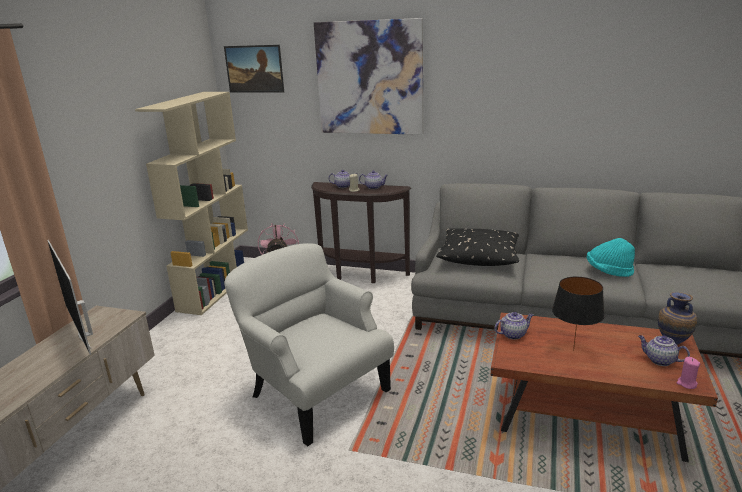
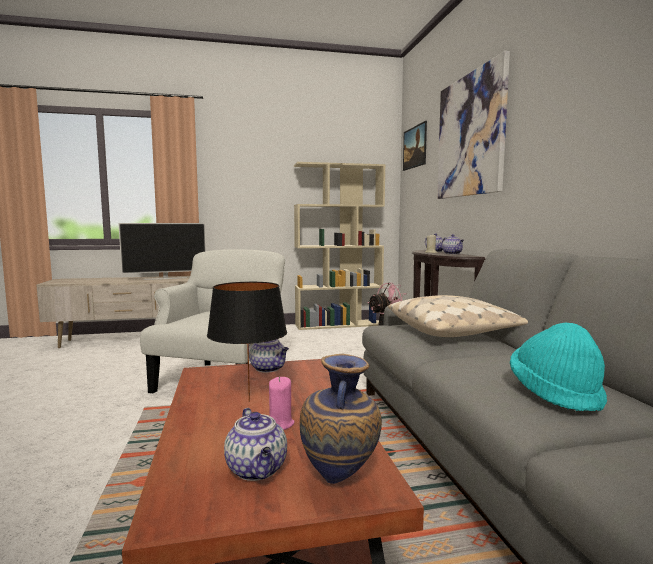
camera: 60 degrees right, 15 degrees down
television [47,240,93,355] -> television turned 135 degrees counterclockwise [118,223,206,280]
black pillow [436,229,519,266] -> beige pillow [388,295,528,337]
teapot [638,335,690,366] -> teapot turned 150 degrees clockwise [224,408,287,481]
pink candle [677,357,700,389] -> pink candle moved to [269,377,294,430]

